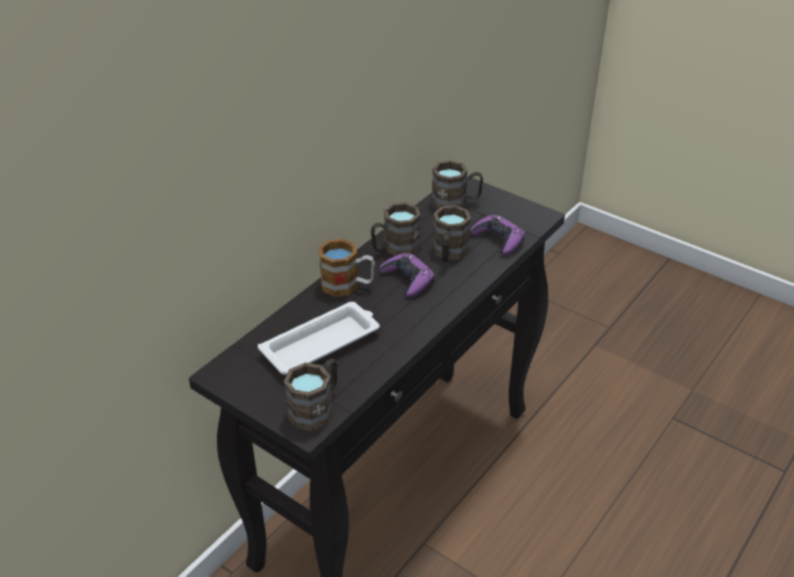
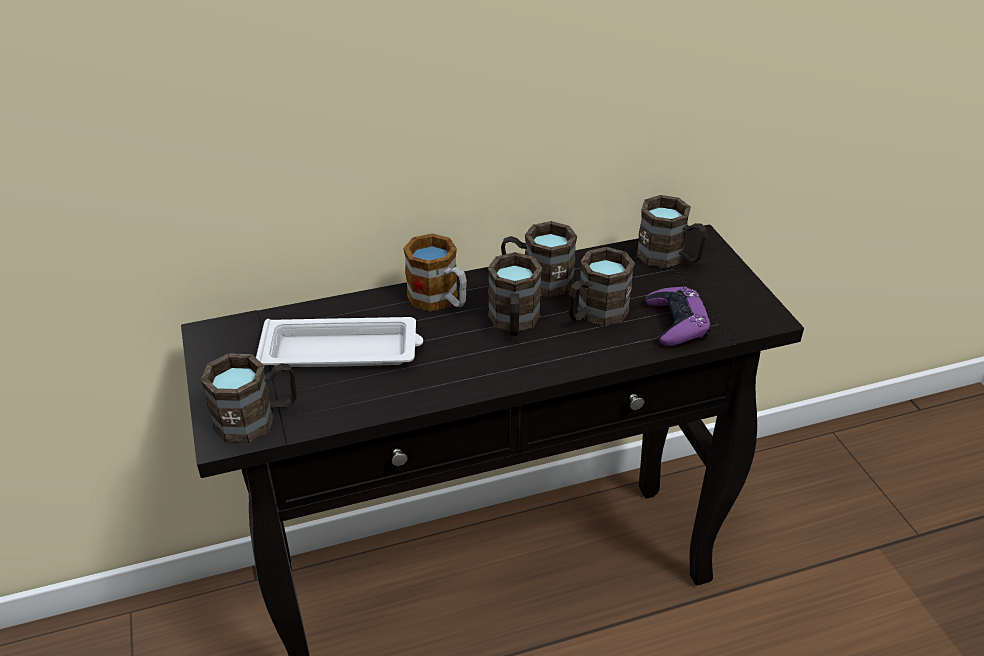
camera: 35 degrees right, 0 degrees up
purple game controller [380,253,435,297] -> brown mug [488,252,542,336]

